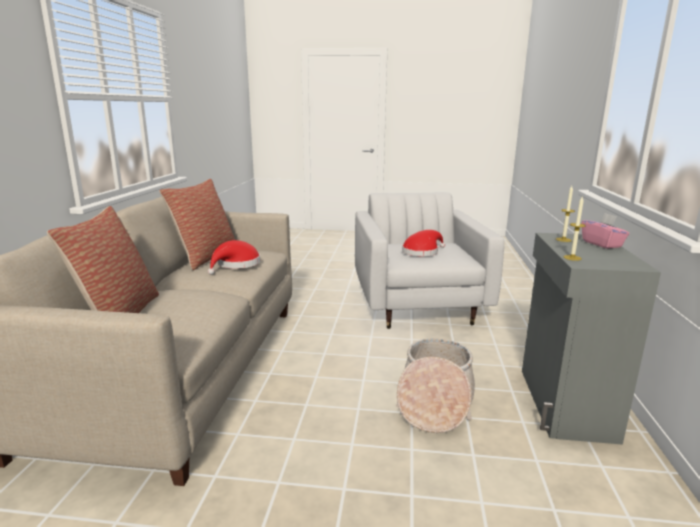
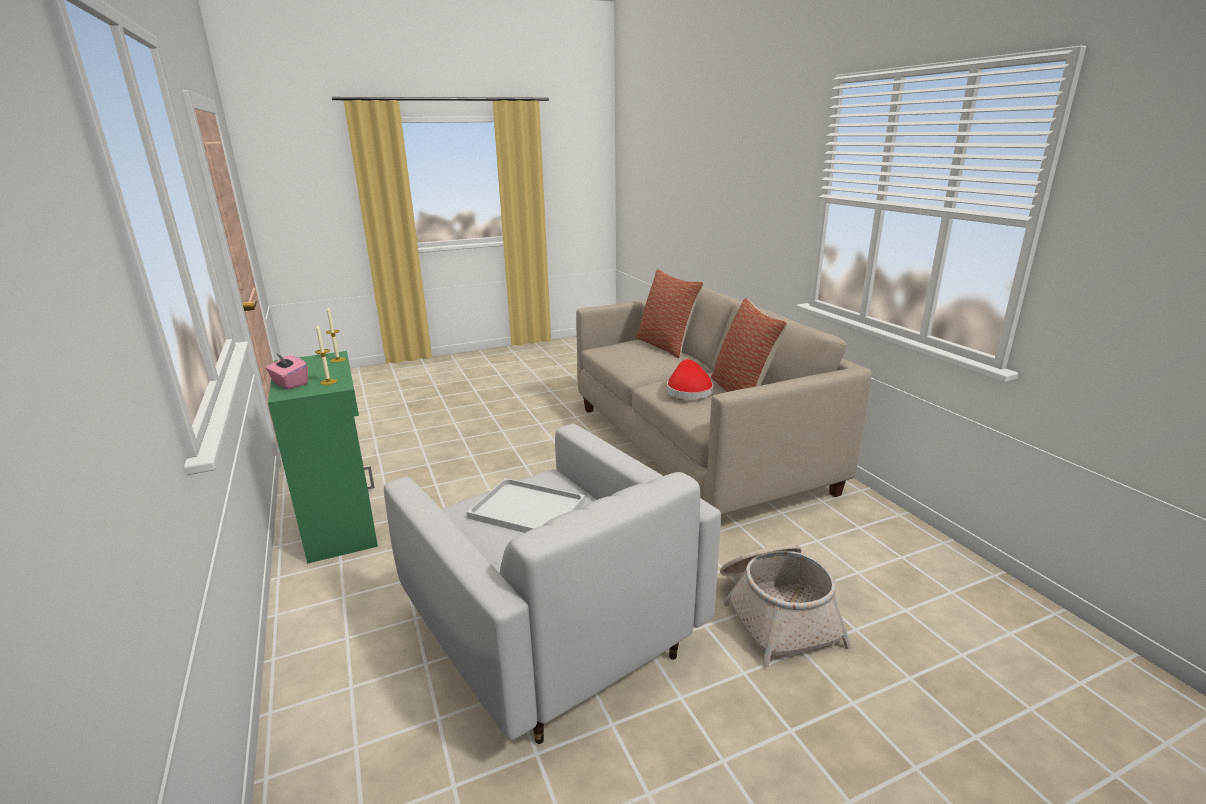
camera: 150 degrees right, 5 degrees up
basket [396,339,475,433] -> basket moved to [720,545,852,668]
red hat [402,230,445,256] -> white tray [467,478,585,533]
grey cabinet [522,233,661,445] -> green cabinet [268,351,378,564]

